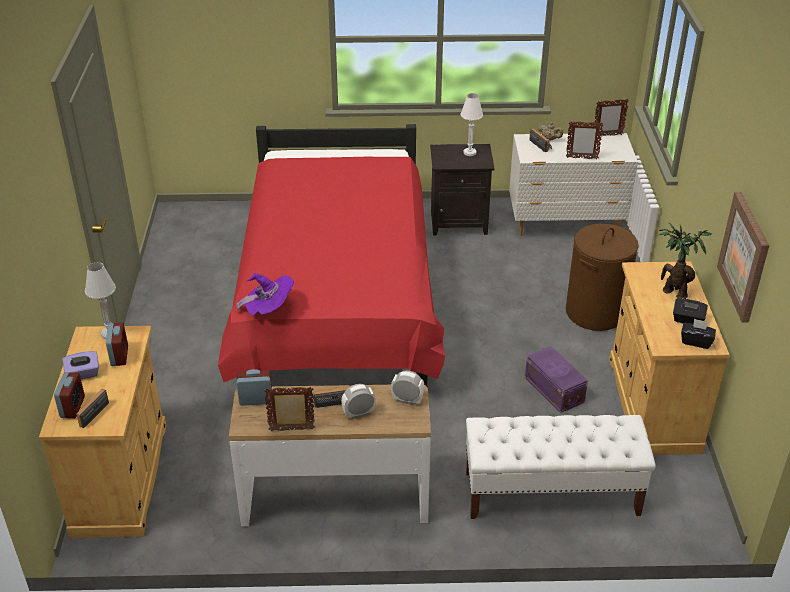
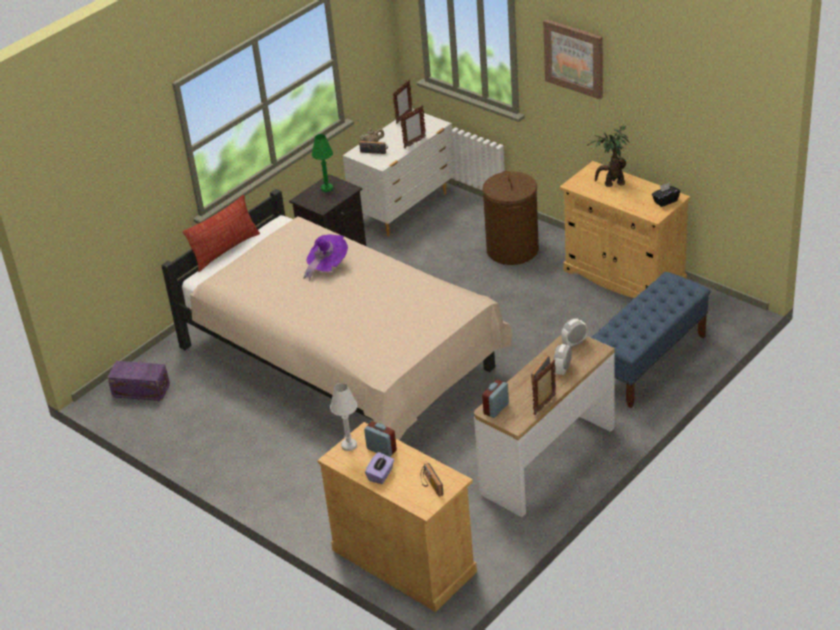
camera: 45 degrees left, 0 degrees up
alarm clock [54,372,85,419] -> none
red bed [218,124,445,387] -> beige bed [161,189,513,440]
purple hat [235,273,294,316] -> purple hat moved to [303,235,348,282]
white table lamp [461,93,483,156] -> green table lamp [312,134,333,192]
white bench [466,415,656,519] -> blue bench [591,272,711,408]
purple storage box [525,346,588,413] -> purple storage box moved to [107,361,170,401]
black tissue box [673,298,708,324] -> none
picture [717,192,769,323] -> picture moved to [543,19,603,99]
none -> pillow [183,195,260,272]

